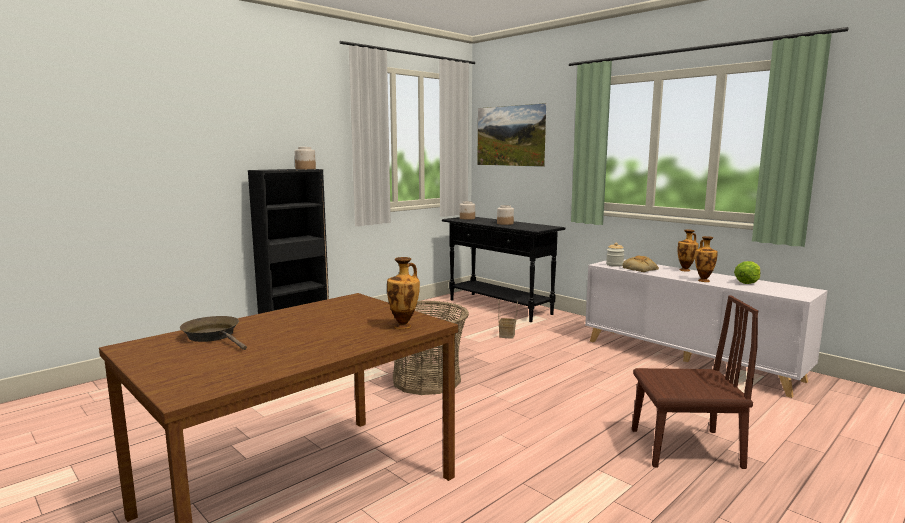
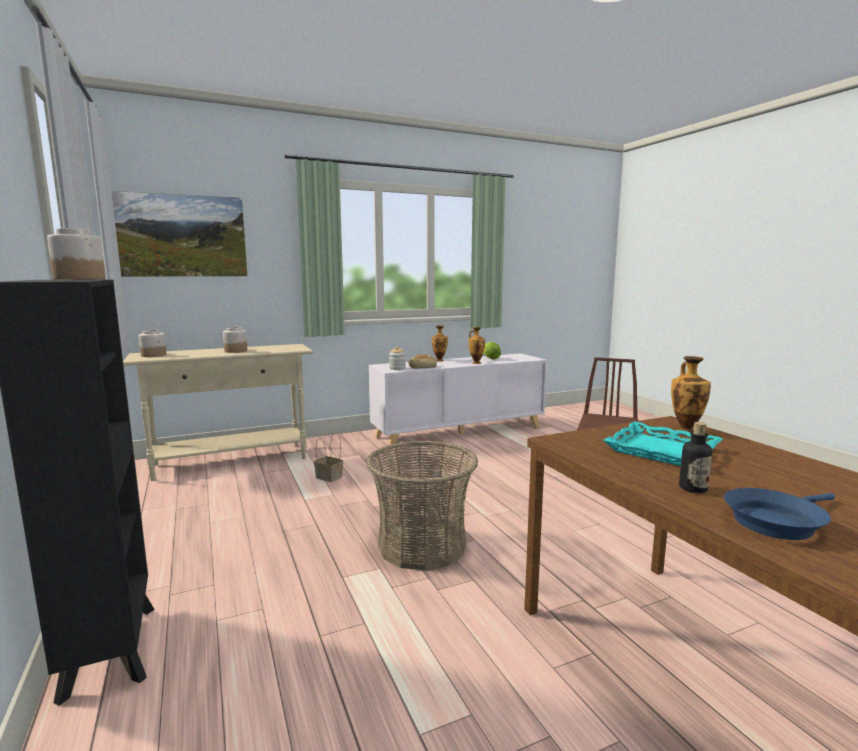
camera: 70 degrees left, 0 degrees up
brown frying pan [180,316,247,350] -> blue frying pan [724,488,835,540]
black console table [442,217,566,322] -> beige console table [123,344,313,481]
none -> turquoise tray [603,421,722,466]
none -> bottle [679,422,712,493]

